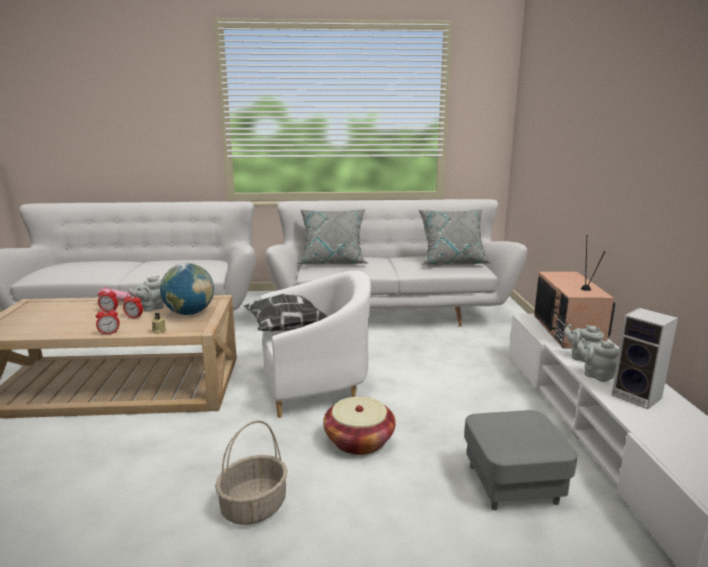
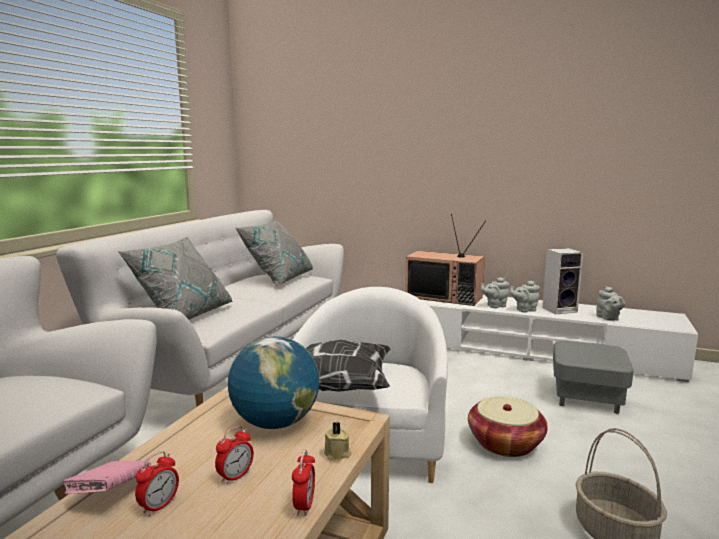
camera: 65 degrees left, 5 degrees down
grey teapot [128,276,164,312] -> grey teapot moved to [596,286,626,321]

